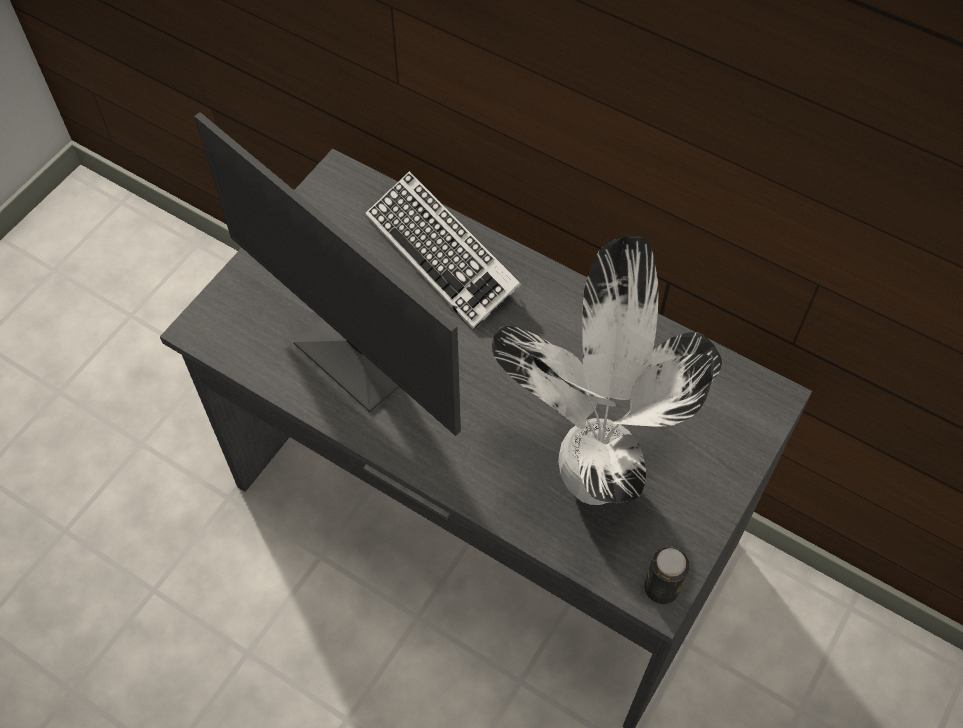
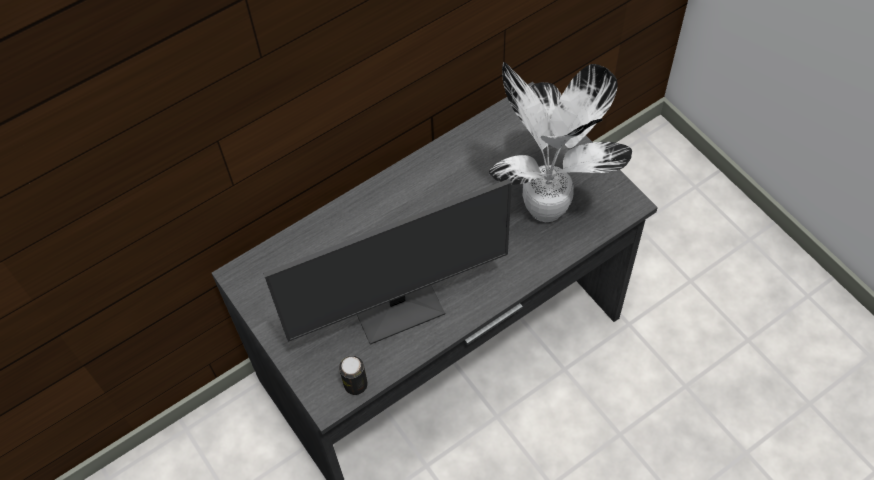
camera: 65 degrees left, 0 degrees up
keyboard [365,171,521,330] -> none
can [644,547,690,604] -> can moved to [339,356,368,395]

